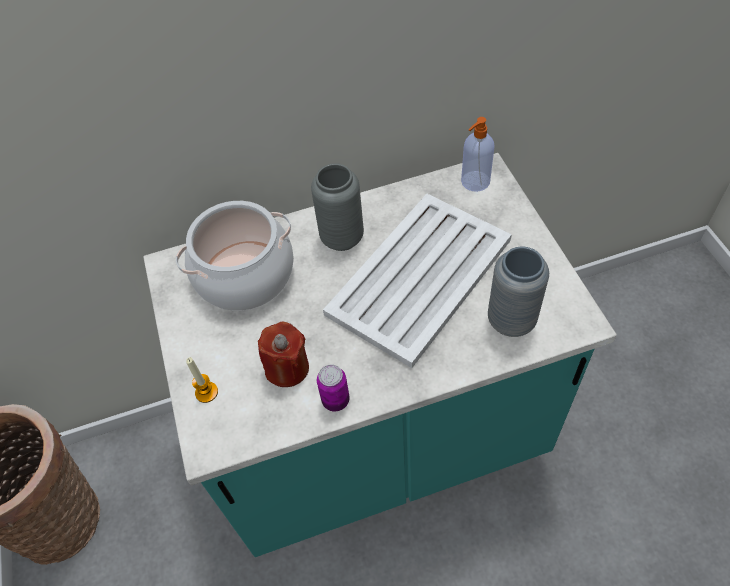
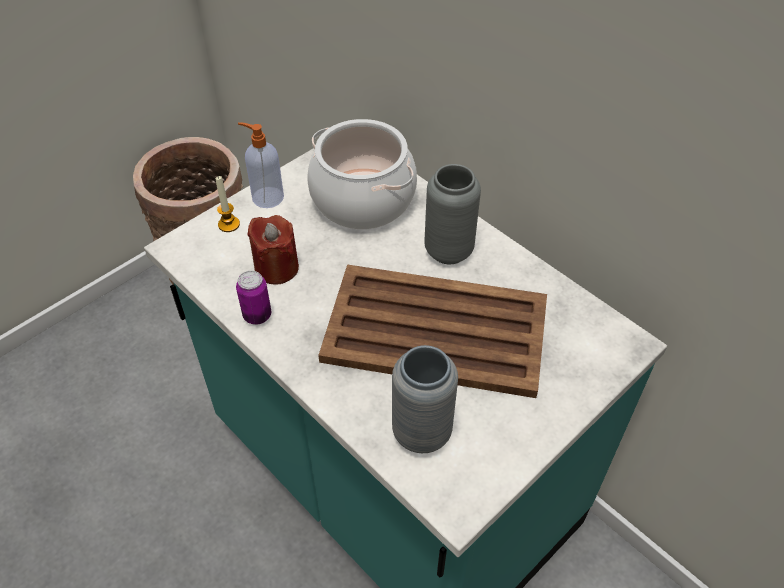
camera: 60 degrees right, 5 degrees down
white tray [323,194,512,368] -> brown tray [318,265,547,398]
soap dispenser [461,117,495,192] -> soap dispenser moved to [238,122,284,208]

